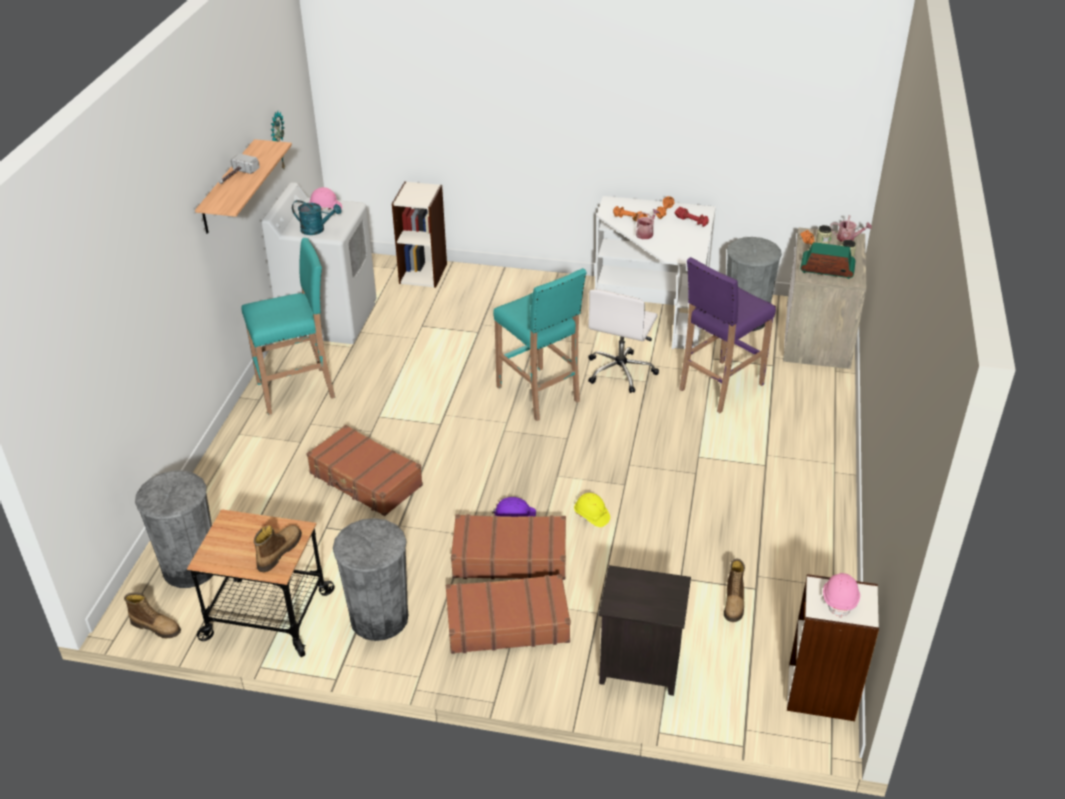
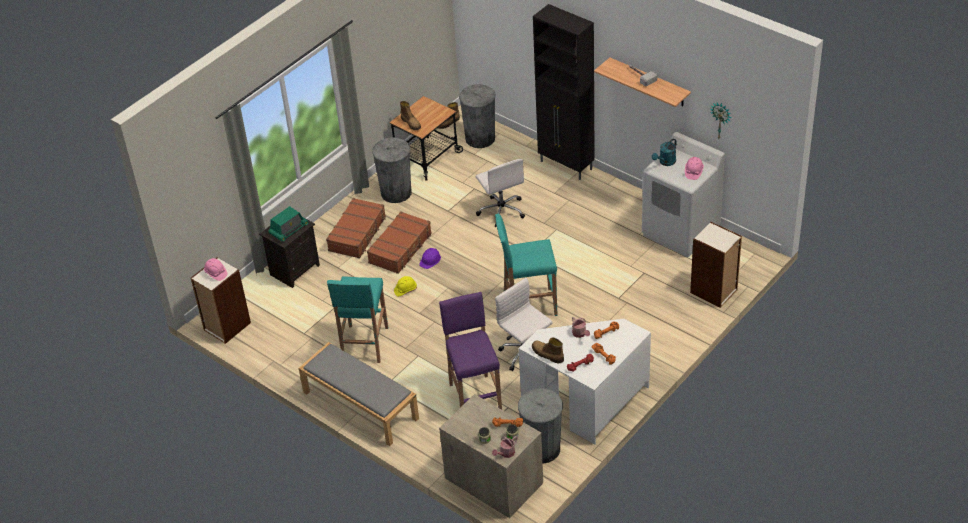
camera: 120 degrees right, 5 degrees up
turquoise stool [241,238,336,415] -> turquoise stool moved to [327,277,388,363]
brown suitcase [306,425,423,516] -> white office chair [476,159,525,227]
boot [724,559,745,622] -> boot moved to [532,337,564,363]
radio [800,242,856,279] -> radio moved to [268,206,309,242]
none -> grey bench [299,342,419,446]
none -> black cabinet [533,4,595,180]

